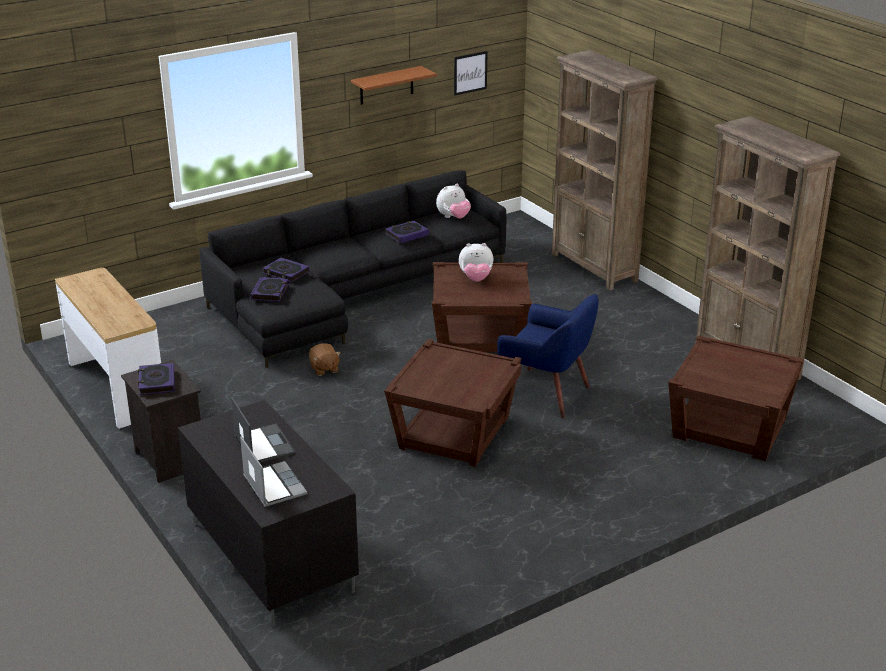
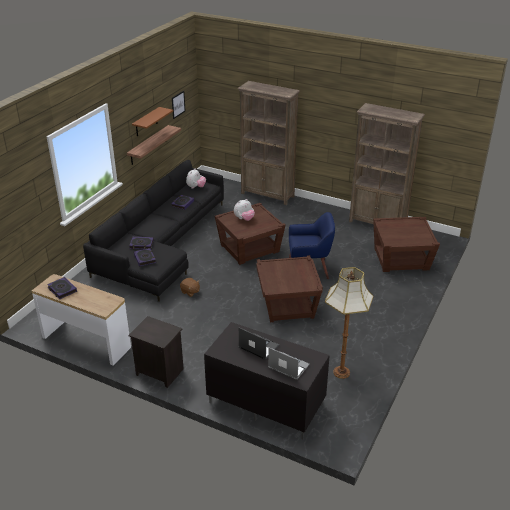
camera: 30 degrees left, 5 degrees up
book [138,363,175,395] -> book moved to [47,277,77,299]
none -> shelf [127,125,181,165]
none -> floor lamp [325,267,373,379]

